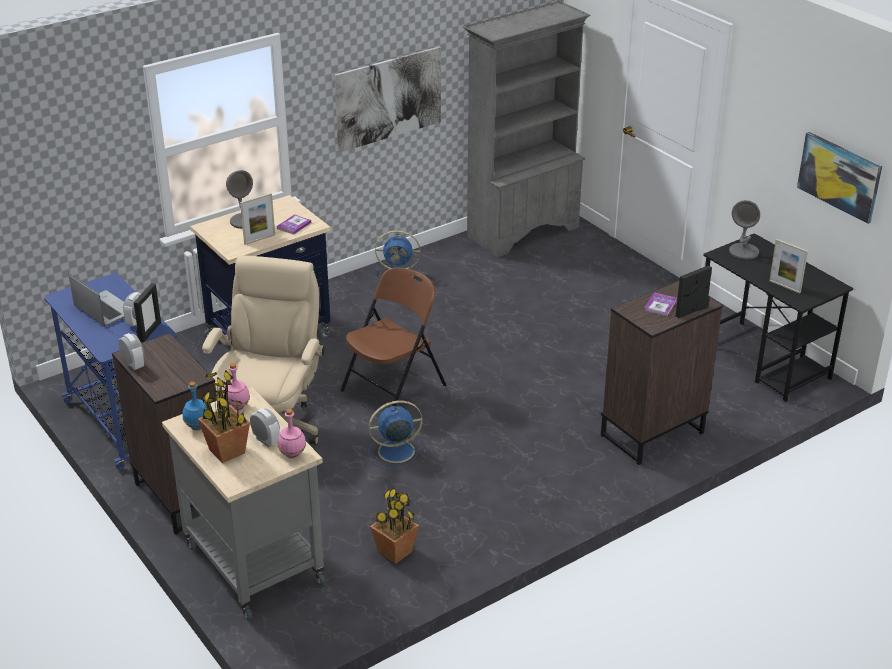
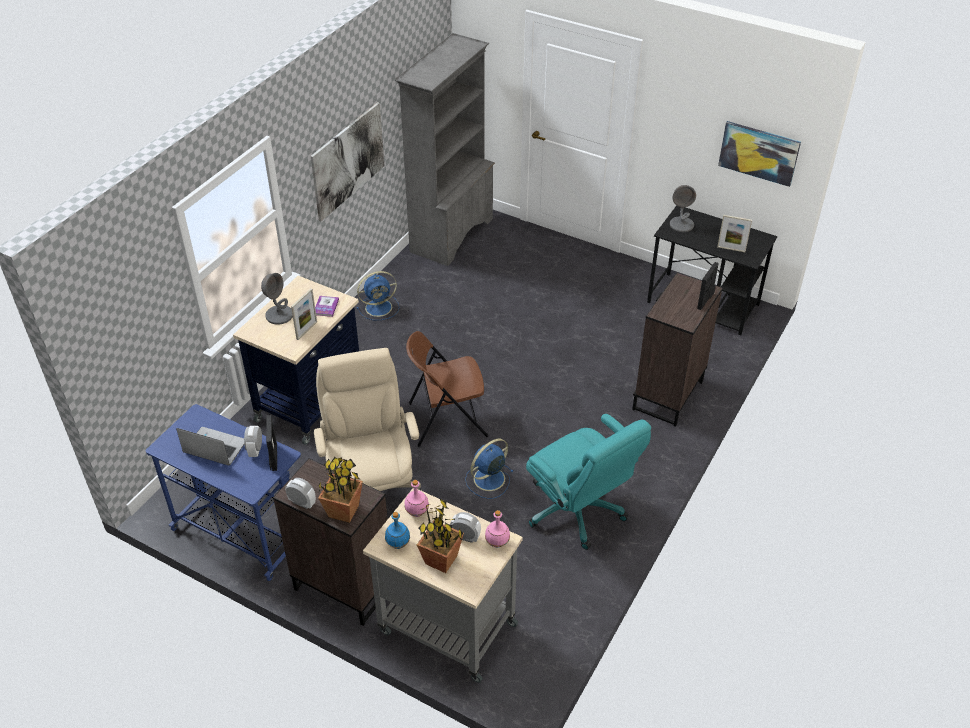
camera: 25 degrees left, 10 degrees up
brown chair [340,268,446,406] -> brown chair turned 120 degrees counterclockwise [406,331,488,447]
potted plant [370,487,419,564] -> potted plant moved to [318,457,363,523]
book [644,292,677,316] -> none
none -> turquoise office chair [526,414,651,550]

